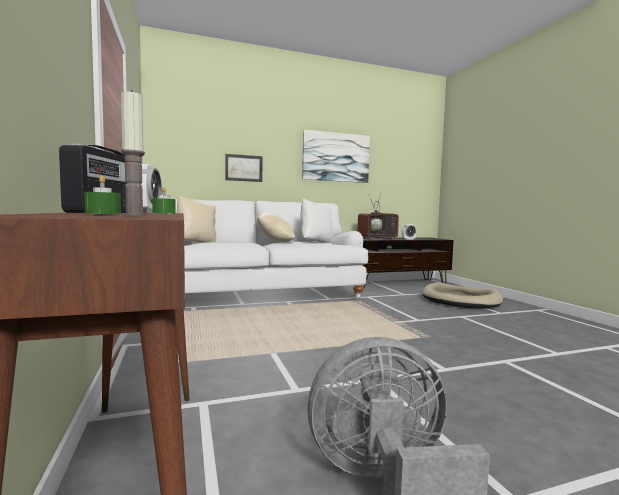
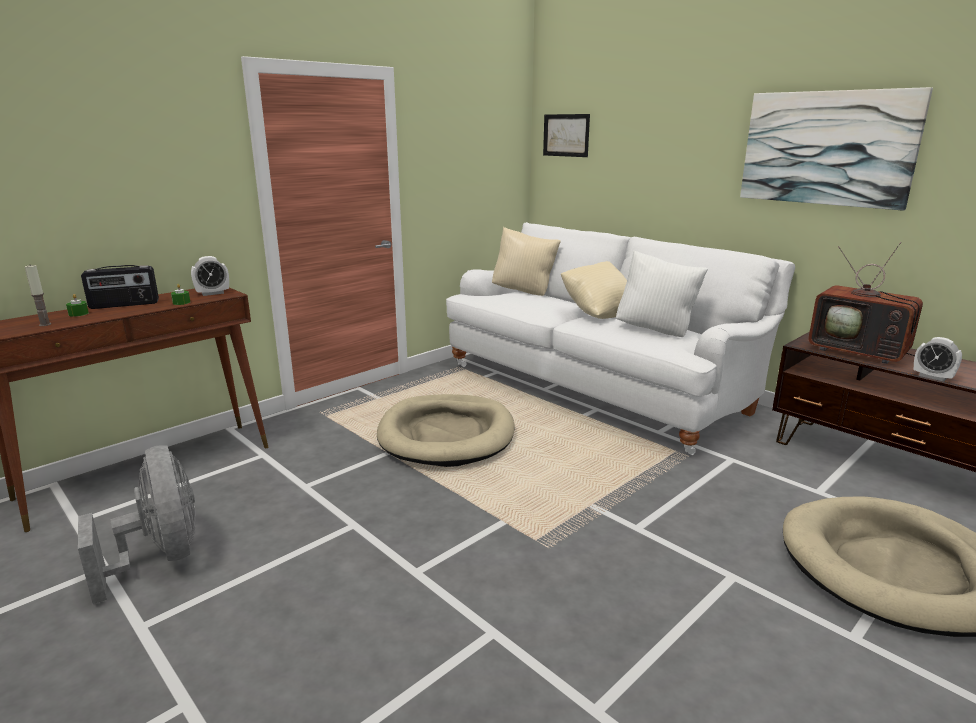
camera: 65 degrees right, 15 degrees up
picture [225,154,263,182] -> picture moved to [543,114,590,157]
none -> beige dog bed [377,394,515,467]

